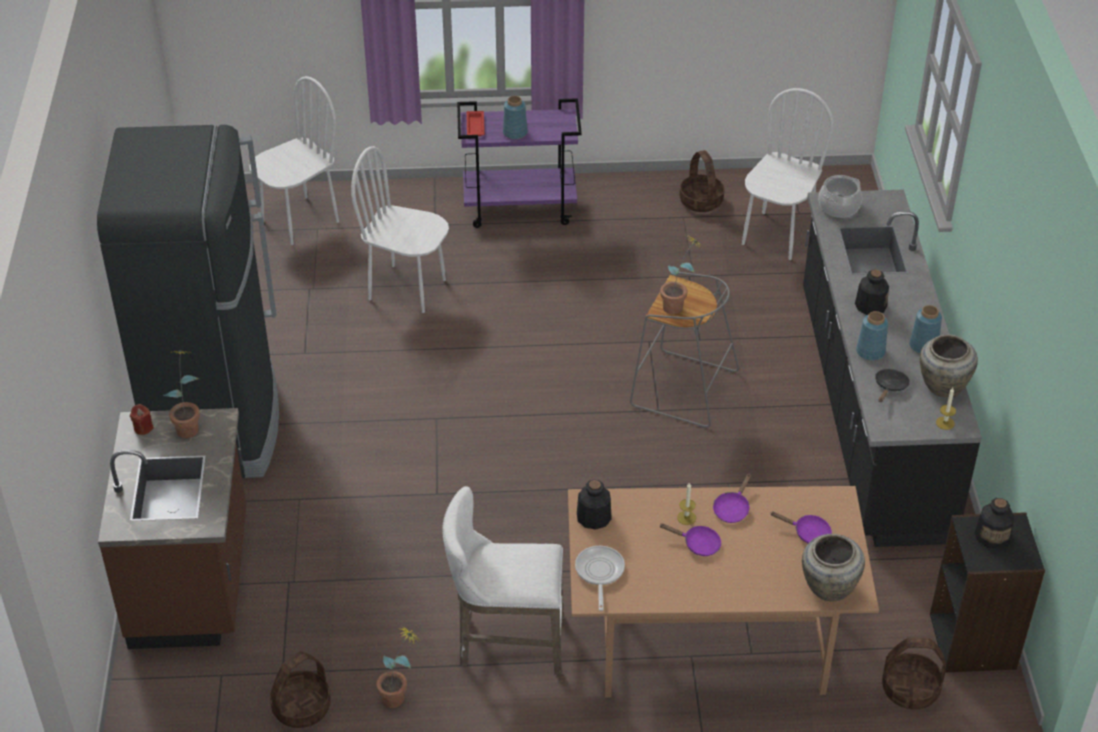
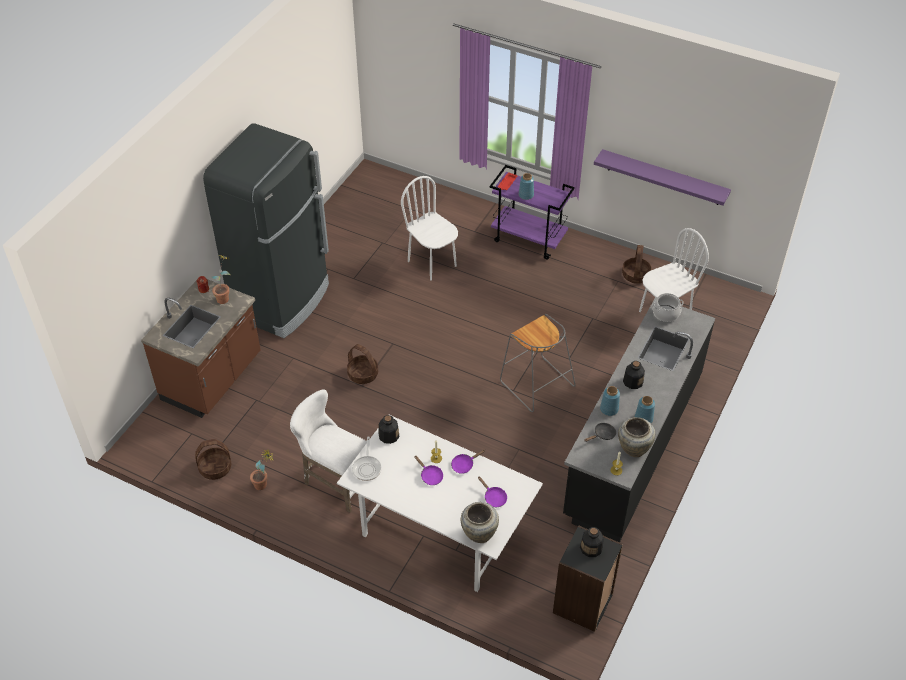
camera: 30 degrees right, 5 degrees up
white chair [249,76,339,245] -> none
brown dining table [568,486,879,698] -> white dining table [337,414,543,592]
frying pan [575,546,625,611] -> frying pan turned 150 degrees clockwise [352,437,382,481]
potted plant [660,236,703,314] -> none
basket [882,637,946,710] -> basket moved to [347,344,378,384]
none -> purple shelf [594,149,731,205]

